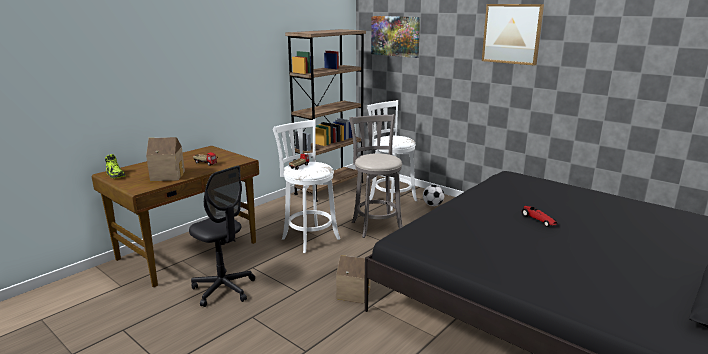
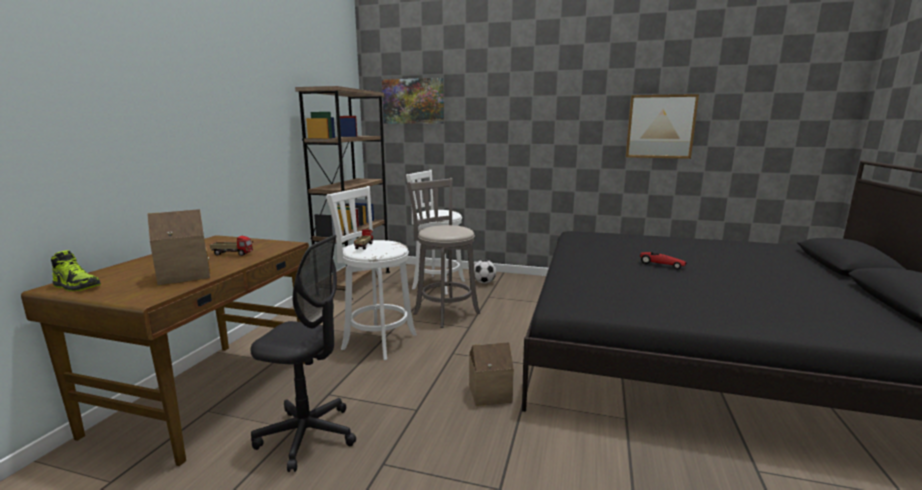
camera: 25 degrees left, 5 degrees down
picture [482,4,544,66] -> picture moved to [626,94,699,159]

